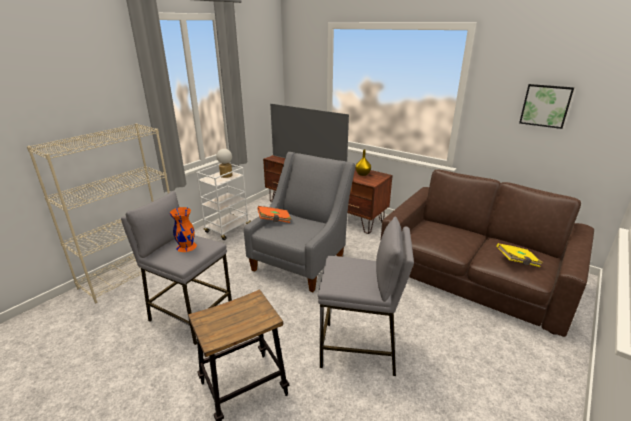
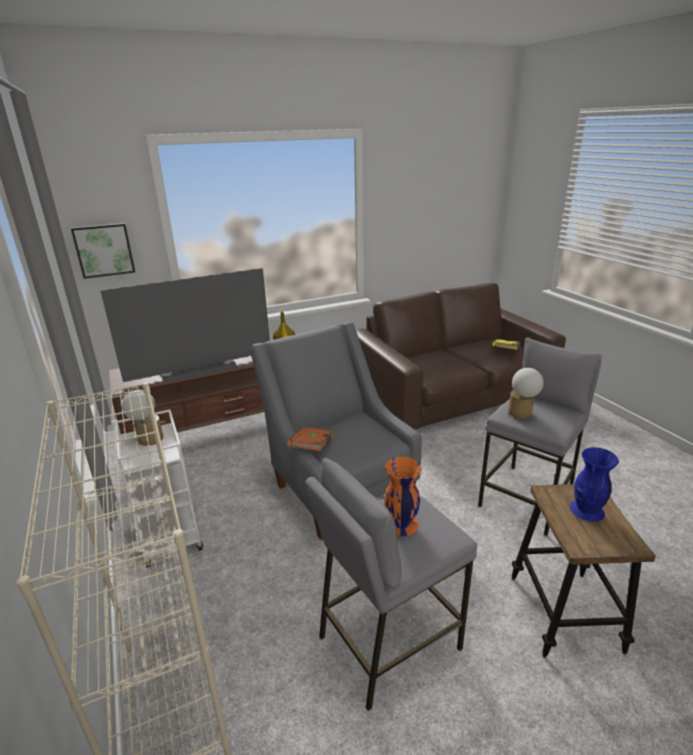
camera: 60 degrees left, 0 degrees up
picture [519,84,574,129] -> picture moved to [71,223,135,279]
none -> table lamp [508,368,544,419]
none -> blue vase [570,447,619,522]

